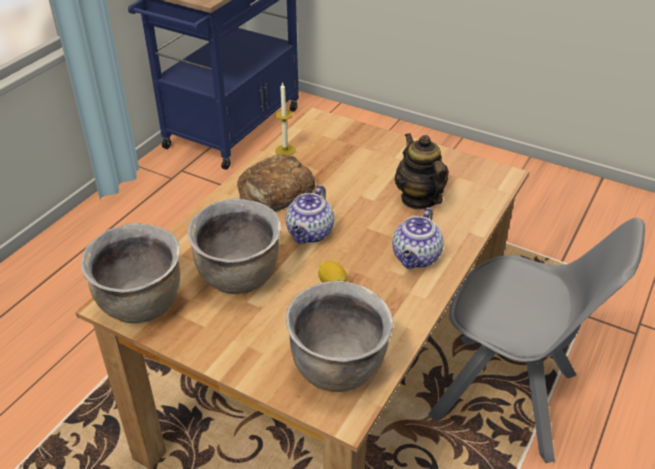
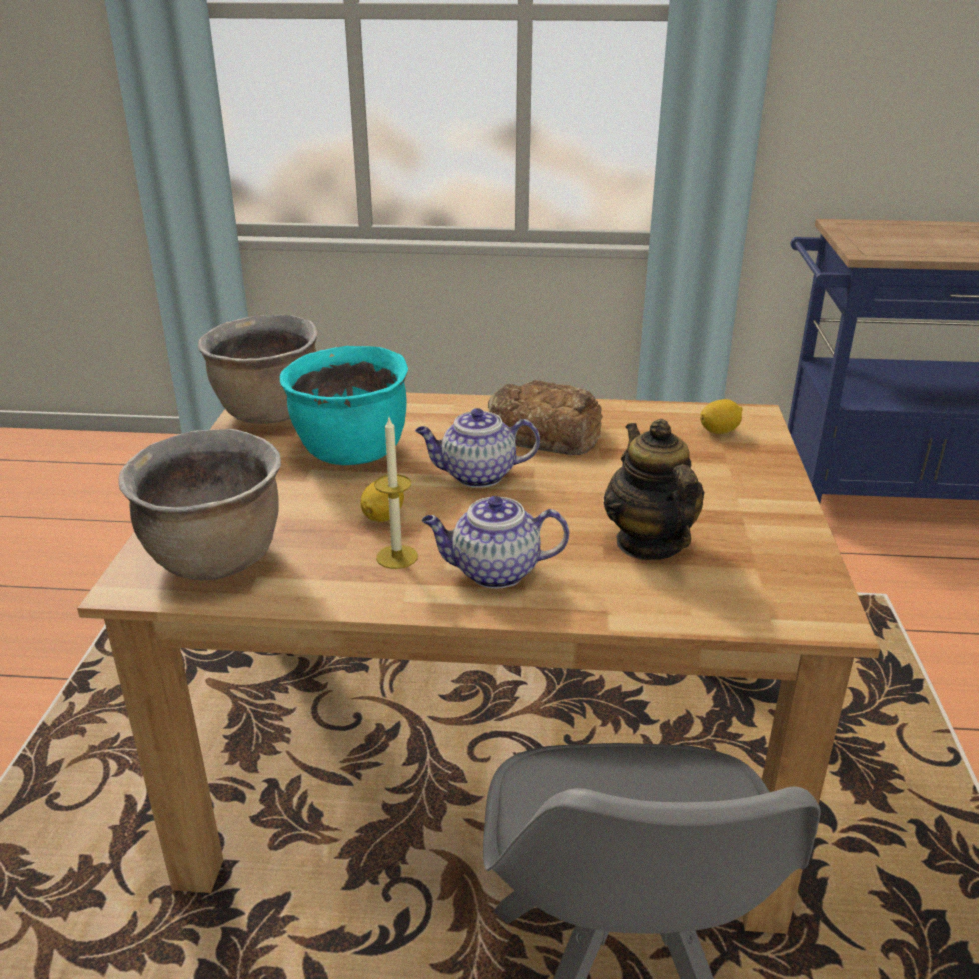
camera: 65 degrees right, 10 degrees down
brown cooking pot [188,198,281,294] -> turquoise cooking pot [279,346,408,465]
candle [275,82,296,156] -> candle moved to [374,418,418,569]
teapot [395,133,449,210] -> teapot turned 60 degrees counterclockwise [603,419,704,560]
none -> lemon [700,399,743,434]

